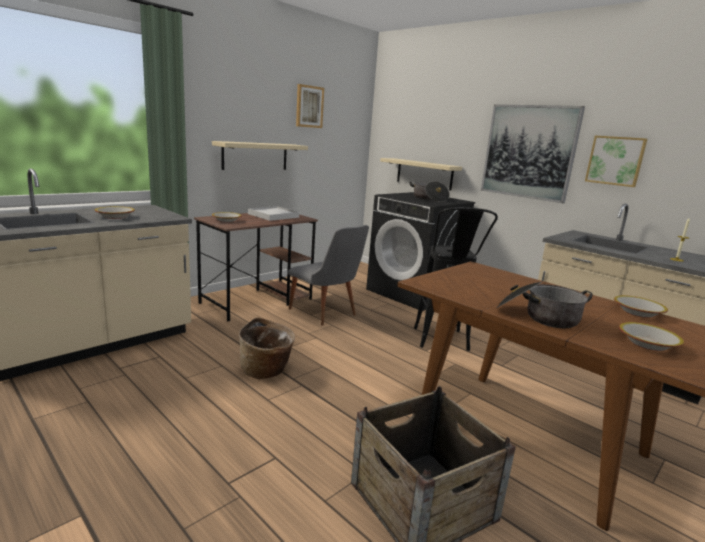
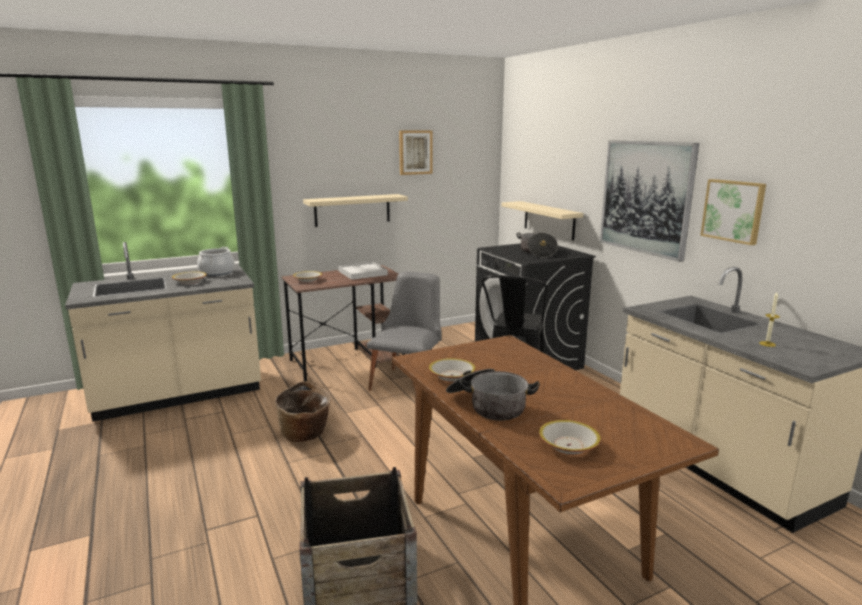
camera: 20 degrees right, 0 degrees up
grey chair [288,225,369,325] -> grey chair turned 135 degrees counterclockwise [367,271,442,391]
bowl [614,295,668,318] -> bowl moved to [429,358,476,382]
none -> cooking pot [197,247,235,276]

